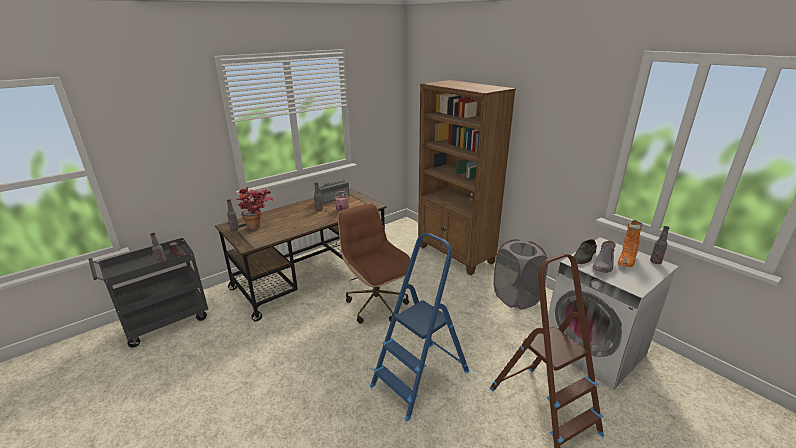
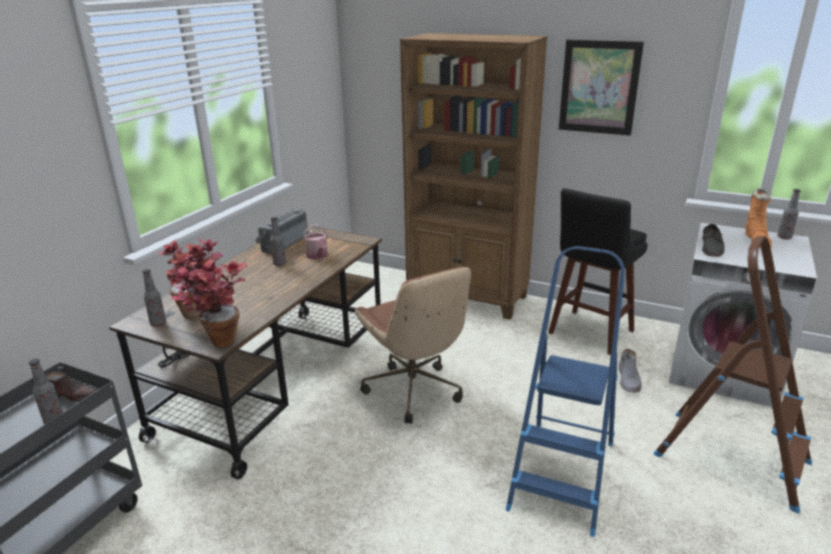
camera: 25 degrees left, 0 degrees up
brown office chair [338,203,410,324] -> brown office chair turned 150 degrees counterclockwise [355,266,471,424]
grey laundry basket [493,239,548,310] -> black stool [548,188,648,355]
grey boot [593,241,616,273] -> grey boot moved to [619,349,642,392]
none -> potted plant [170,260,248,348]
none -> picture [559,40,644,136]

